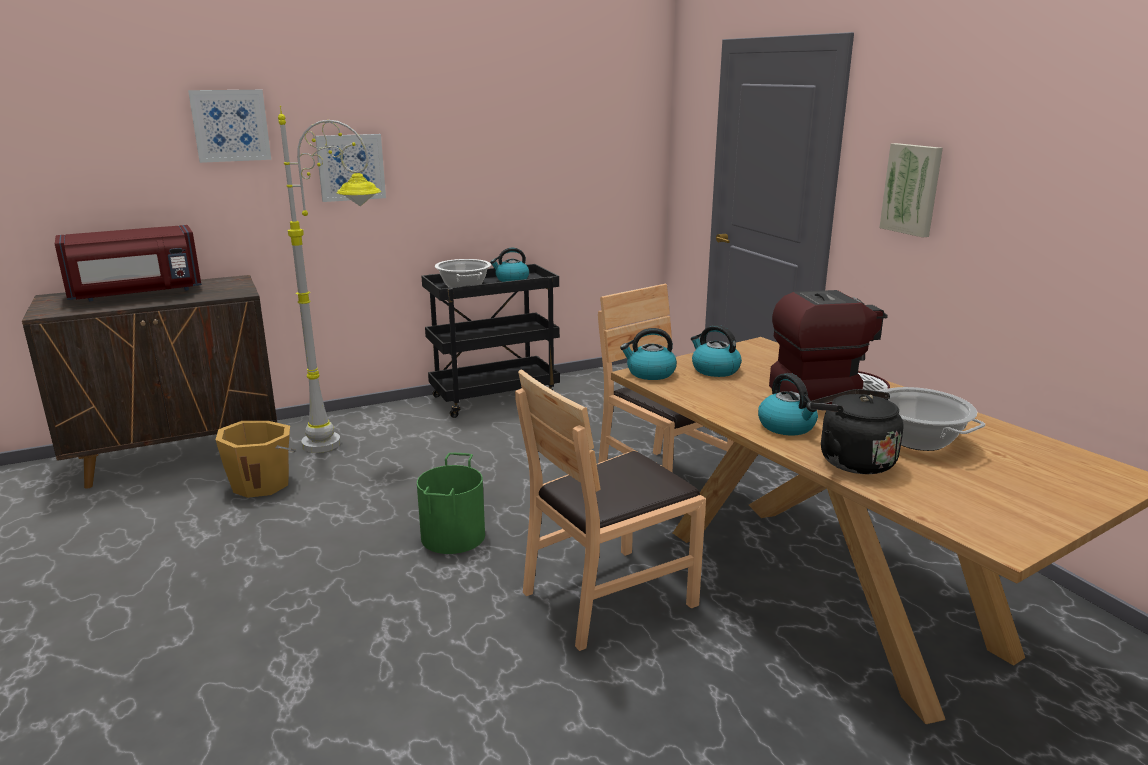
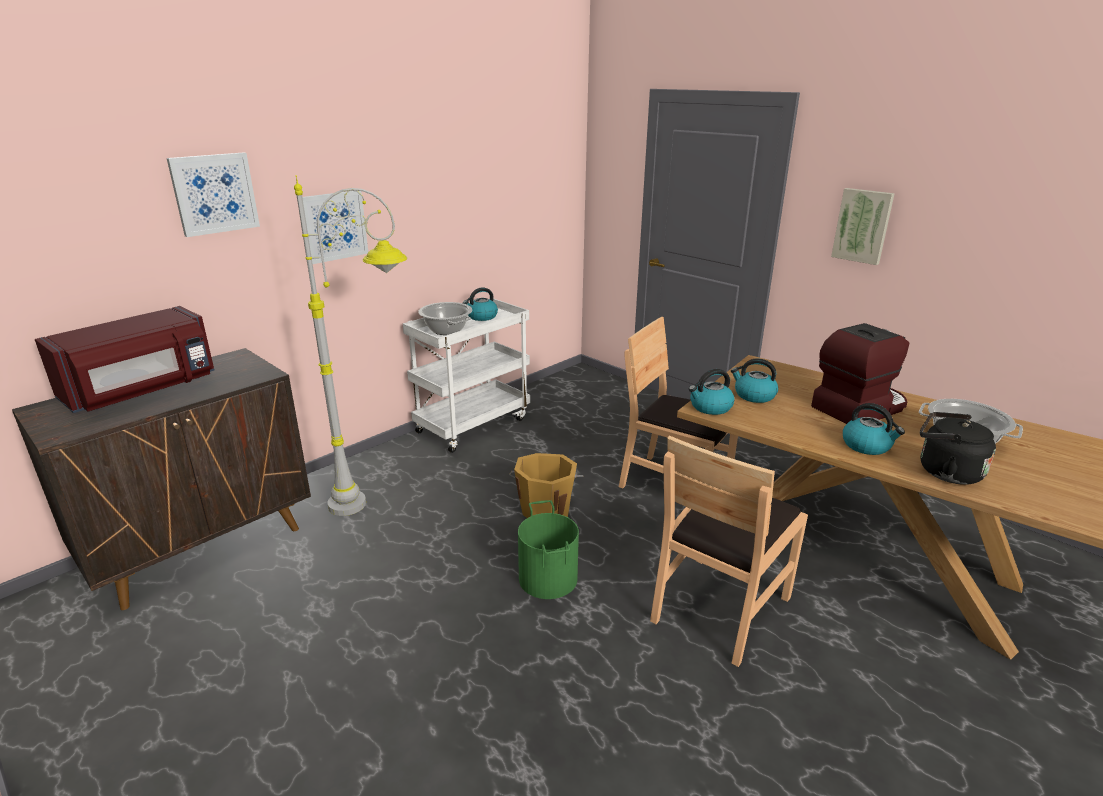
camera: 20 degrees left, 5 degrees up
orange bucket [216,421,296,498] -> orange bucket moved to [509,453,584,518]
black cart [422,264,560,418] -> white cart [403,299,530,453]

